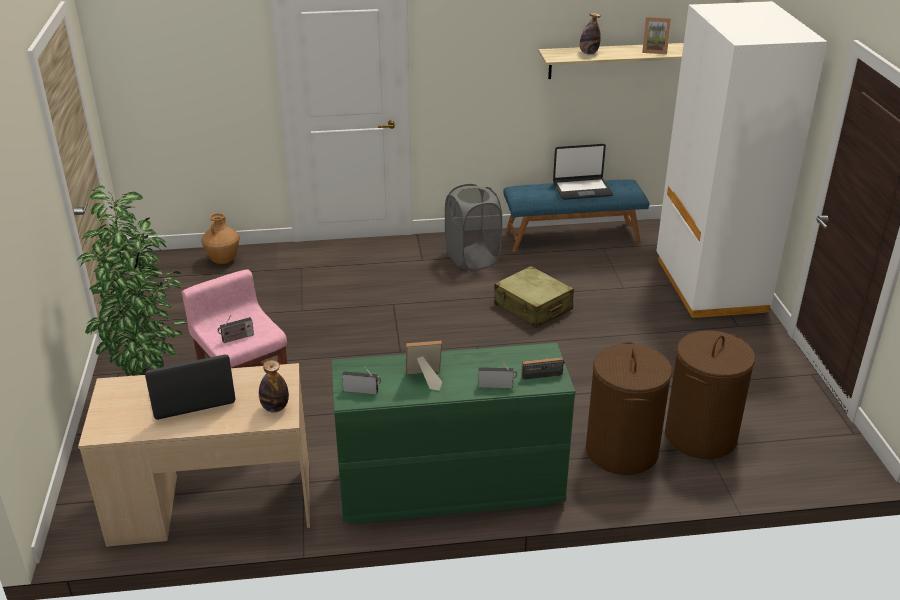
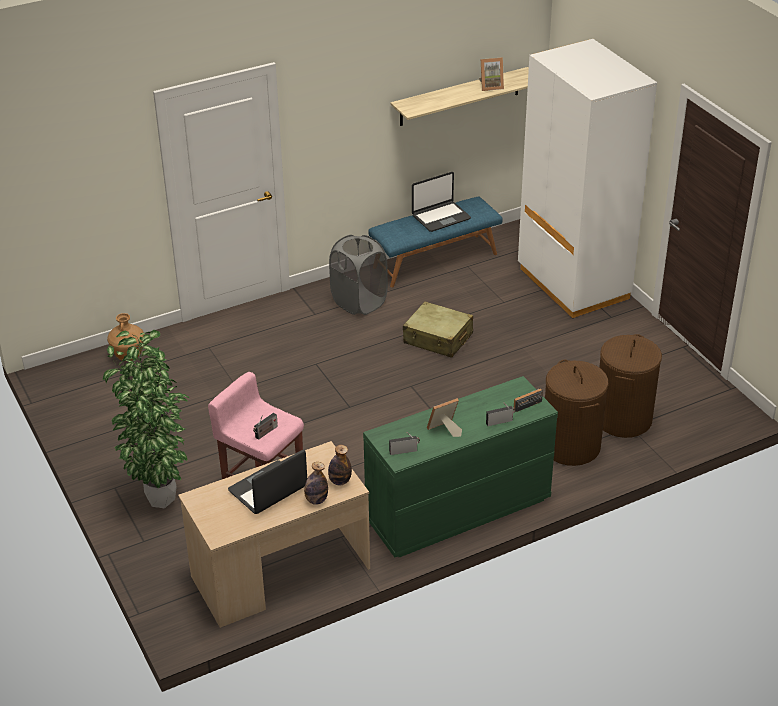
camera: 20 degrees left, 5 degrees up
bottle [580,13,601,54] -> bottle moved to [304,462,328,505]

